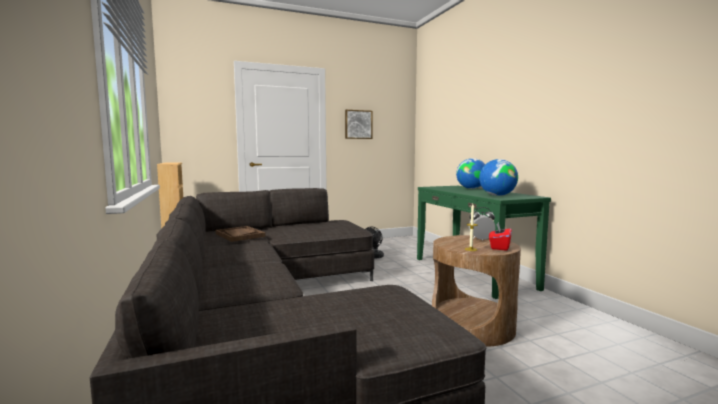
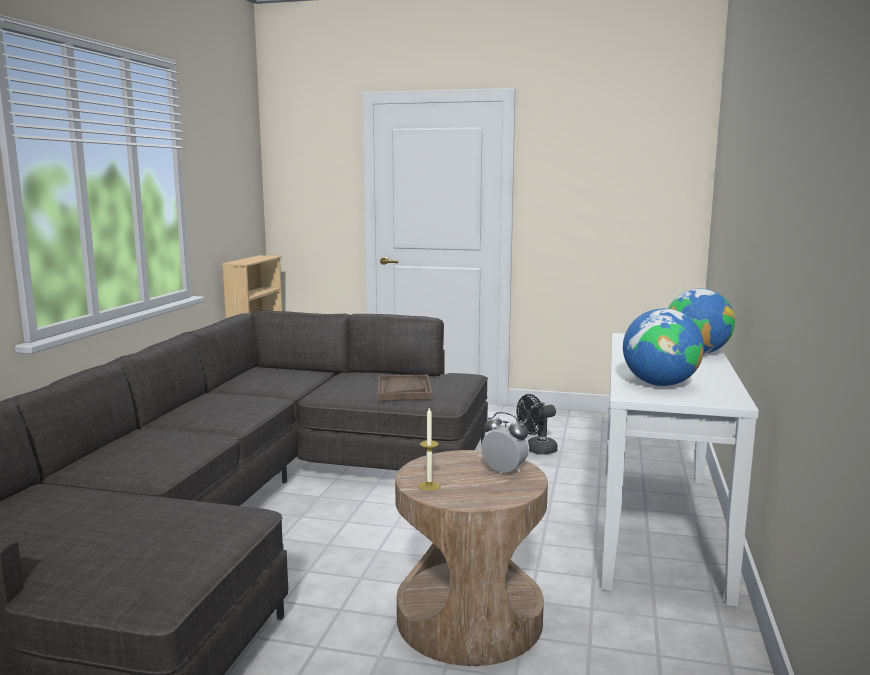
camera: 35 degrees right, 5 degrees up
brown tray [216,226,266,242] -> brown tray moved to [378,375,433,401]
picture [345,110,373,139] -> none
green console table [417,186,551,299] -> white console table [601,333,759,607]
red tissue box [489,222,512,251] -> none

